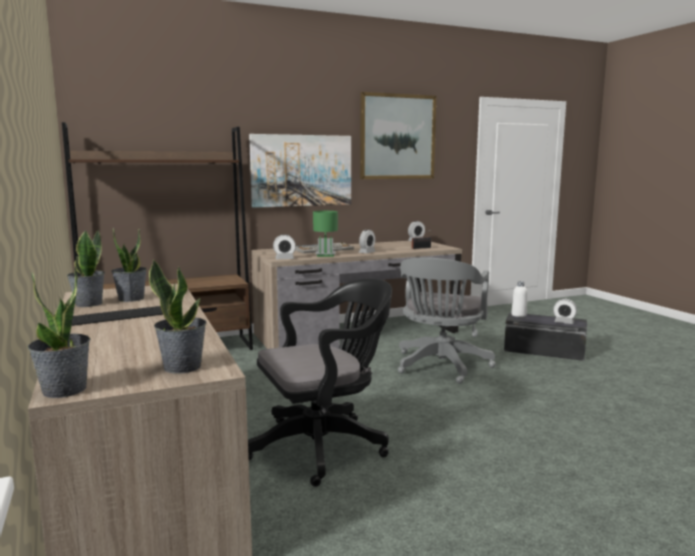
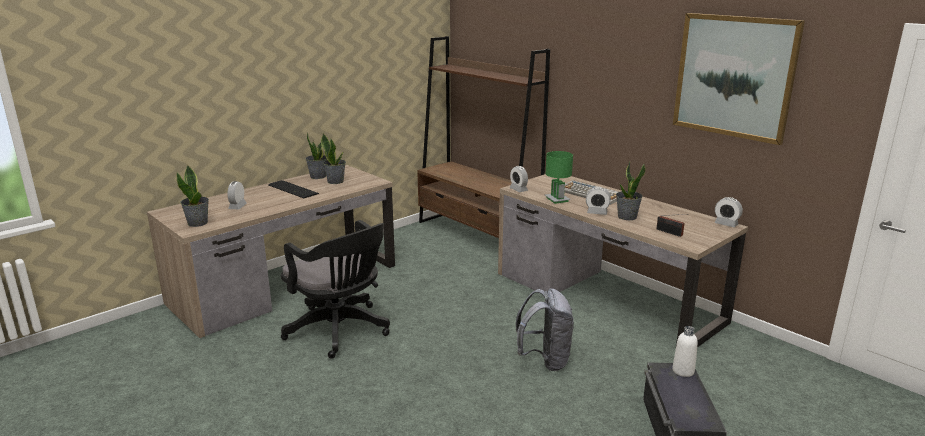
camera: 70 degrees right, 10 degrees up
potted plant [28,266,91,398] -> potted plant moved to [616,161,646,220]
picture [249,134,351,208] -> none
grey office chair [398,257,496,384] -> grey backpack [516,288,574,371]
alarm clock [553,299,577,324] -> alarm clock moved to [228,181,247,209]

